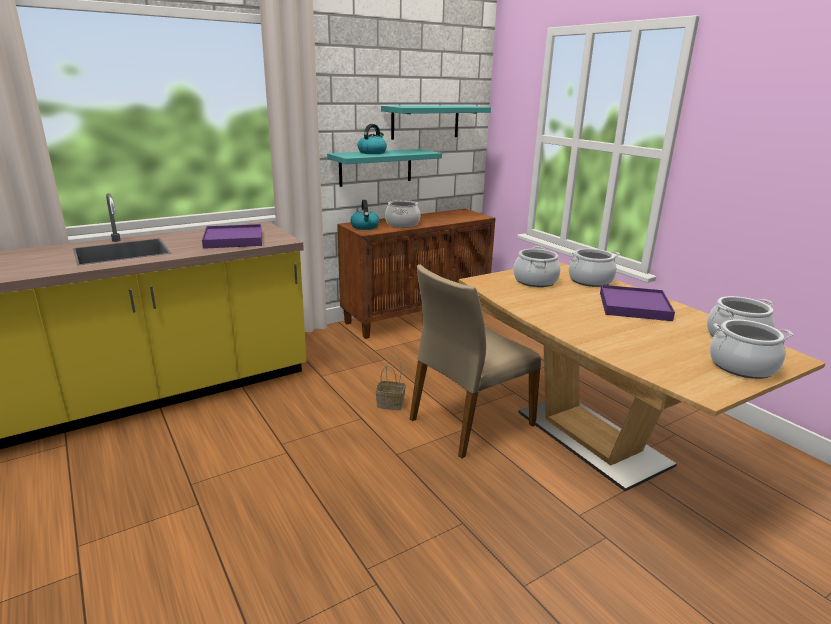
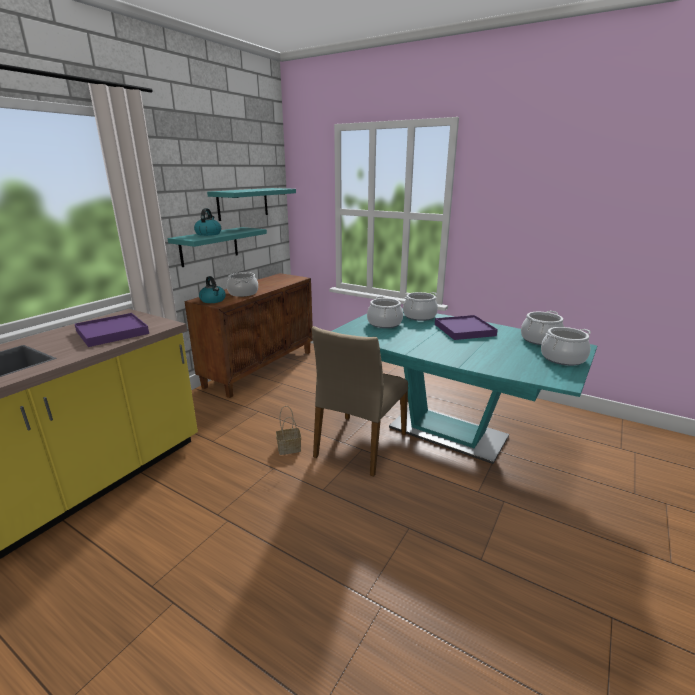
camera: 25 degrees left, 0 degrees up
brown dining table [459,262,826,491] -> turquoise dining table [332,308,597,464]

